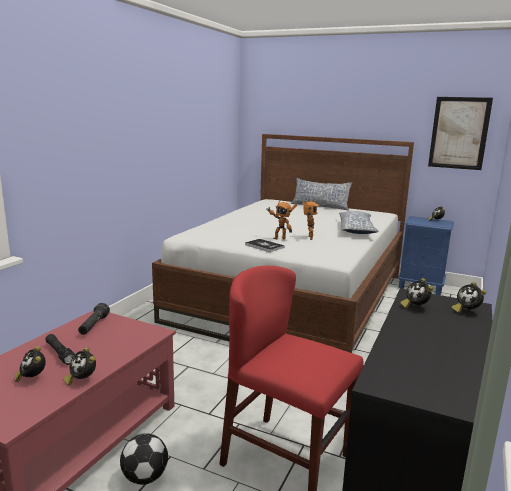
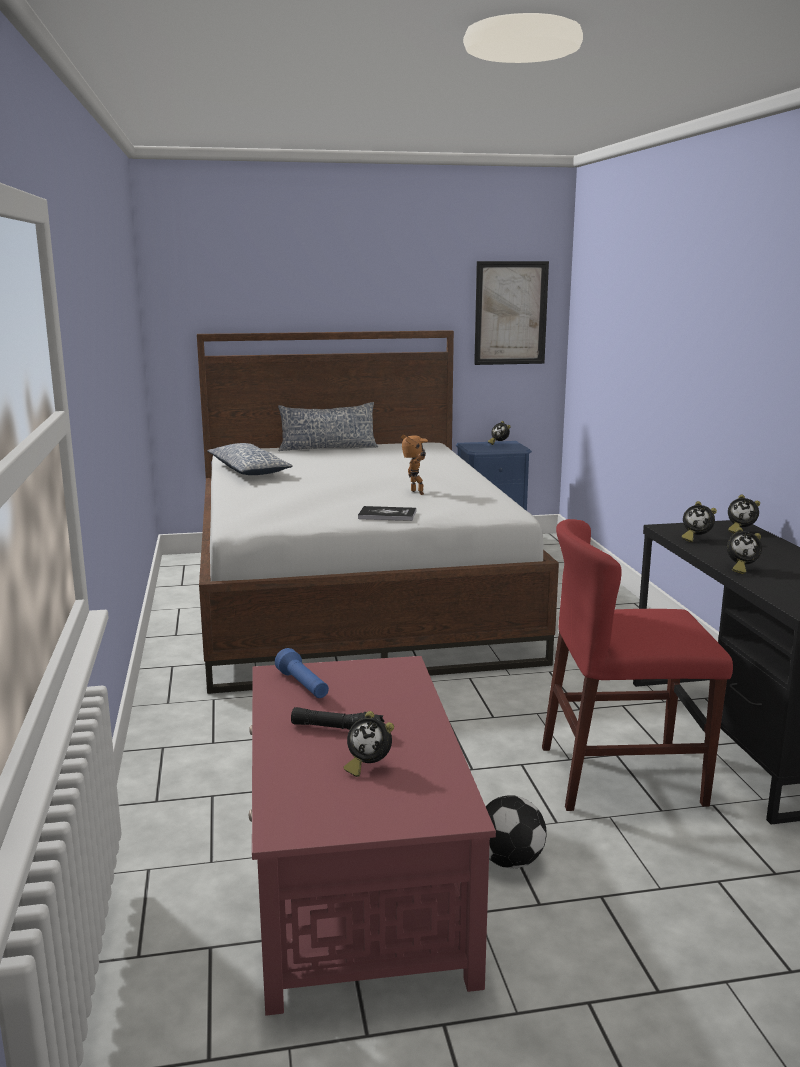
camera: 35 degrees left, 0 degrees up
alarm clock [64,347,96,385] -> alarm clock moved to [727,527,762,574]
black flashlight [78,303,110,335] -> blue flashlight [275,648,329,698]
toy robot [267,200,297,240] -> none
pillow [339,211,379,234] -> pillow moved to [207,443,293,475]

